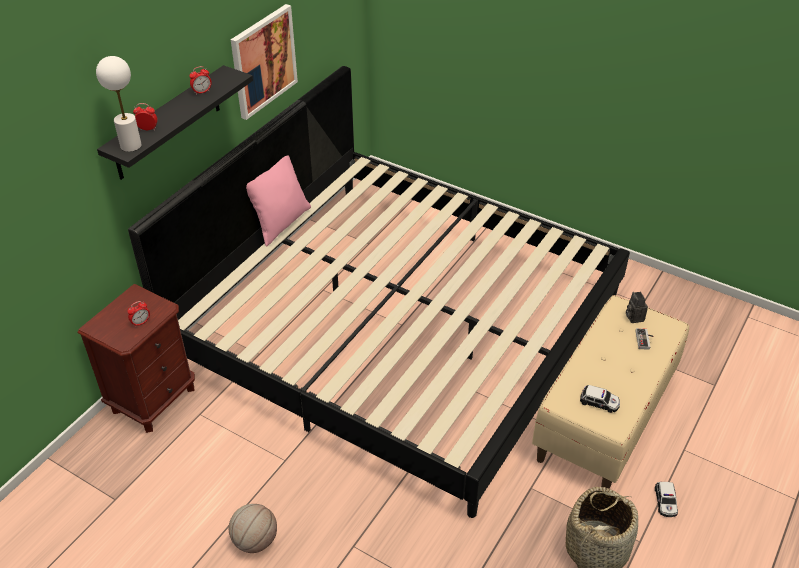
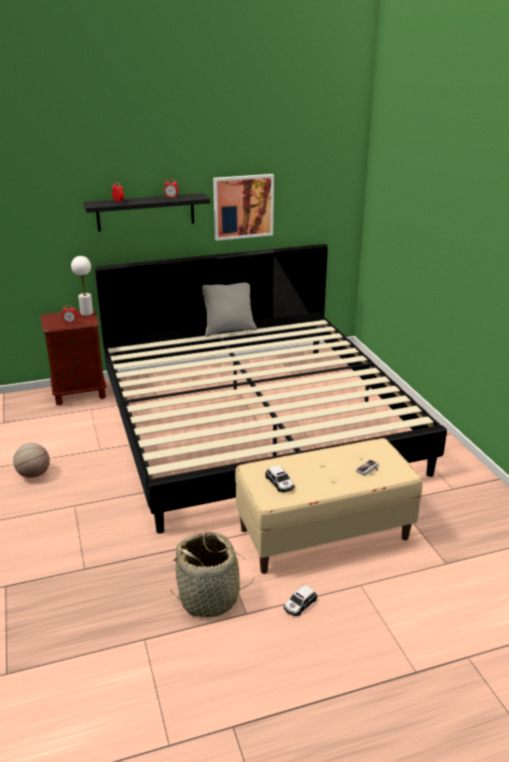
camera: 40 degrees right, 15 degrees down
white table lamp [96,56,142,152] -> white table lamp moved to [71,256,93,316]
pink pillow [246,155,311,246] -> grey pillow [202,282,257,337]
camera [626,292,648,323] -> none

